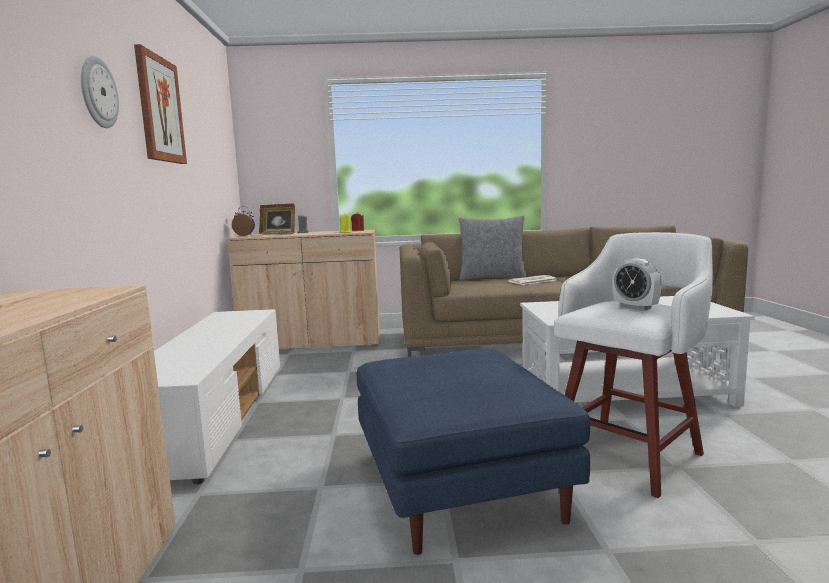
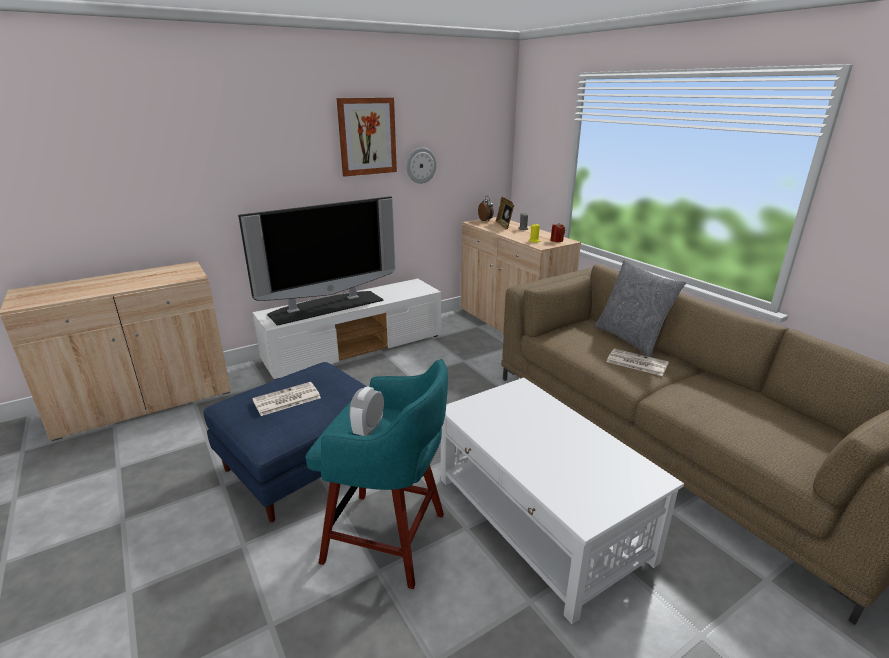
camera: 60 degrees right, 15 degrees up
wall clock [81,56,119,128] -> wall clock moved to [406,147,437,184]
white stool [554,232,713,498] -> turquoise stool [306,359,448,589]
none -> television [238,196,396,326]
none -> newspaper [252,382,321,416]

